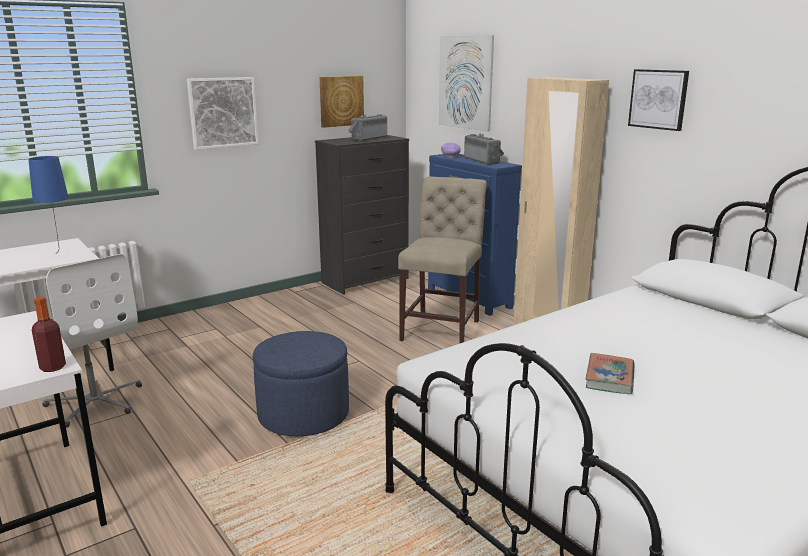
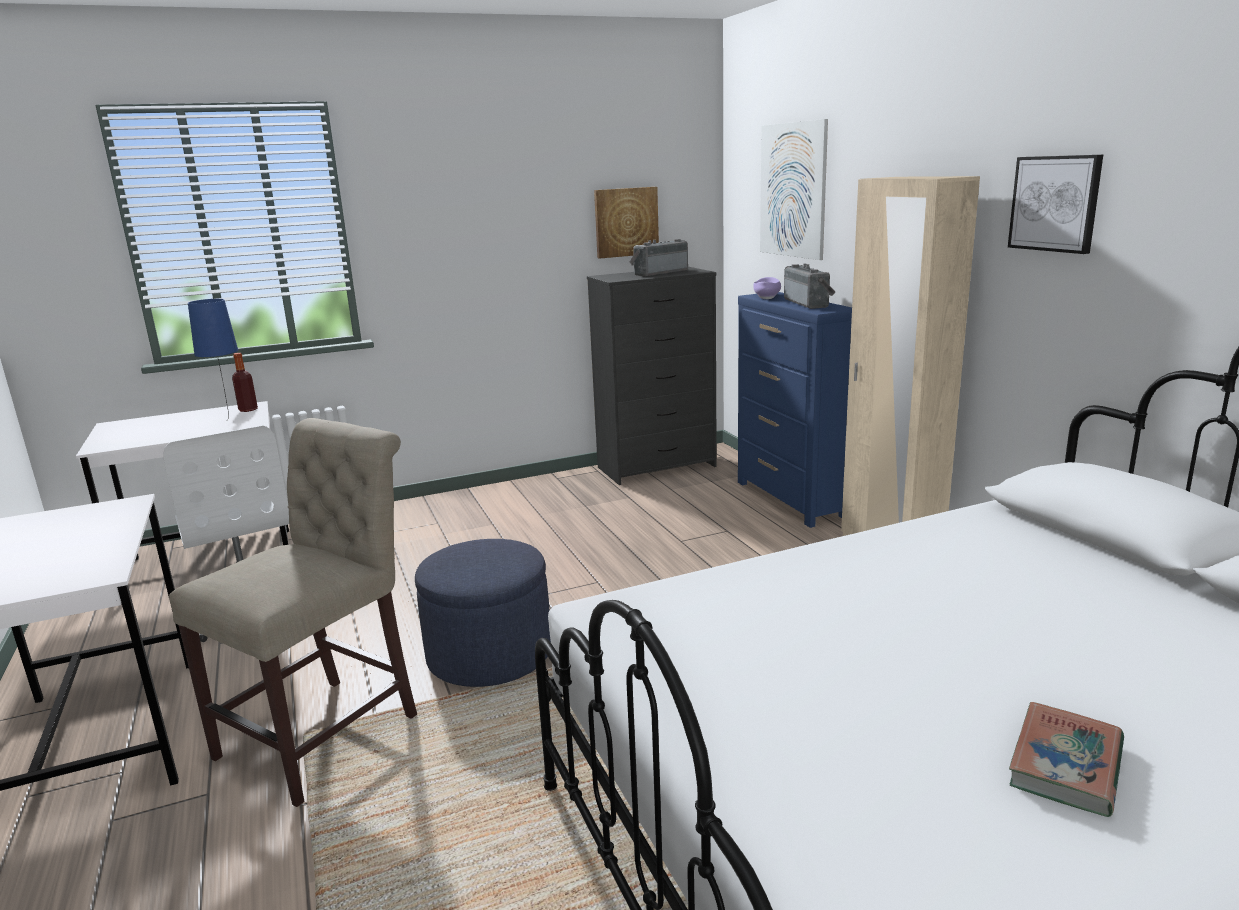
camera: 15 degrees right, 0 degrees up
bottle [32,297,66,372] -> bottle moved to [232,353,258,412]
picture [187,77,259,150] -> none
beige chair [398,177,487,343] -> beige chair moved to [169,418,417,807]
book [585,353,635,394] -> book moved to [1009,702,1124,817]

